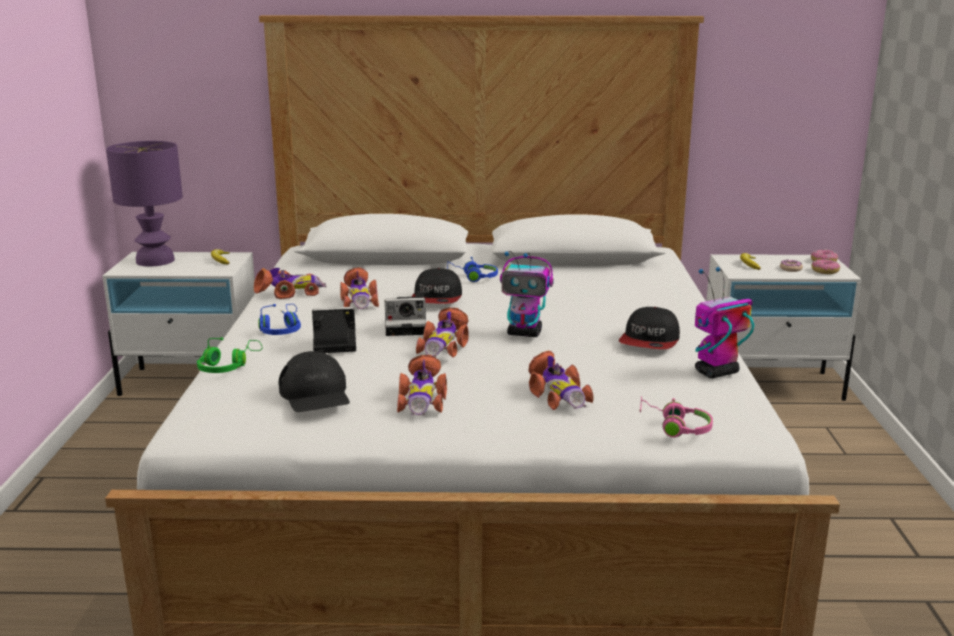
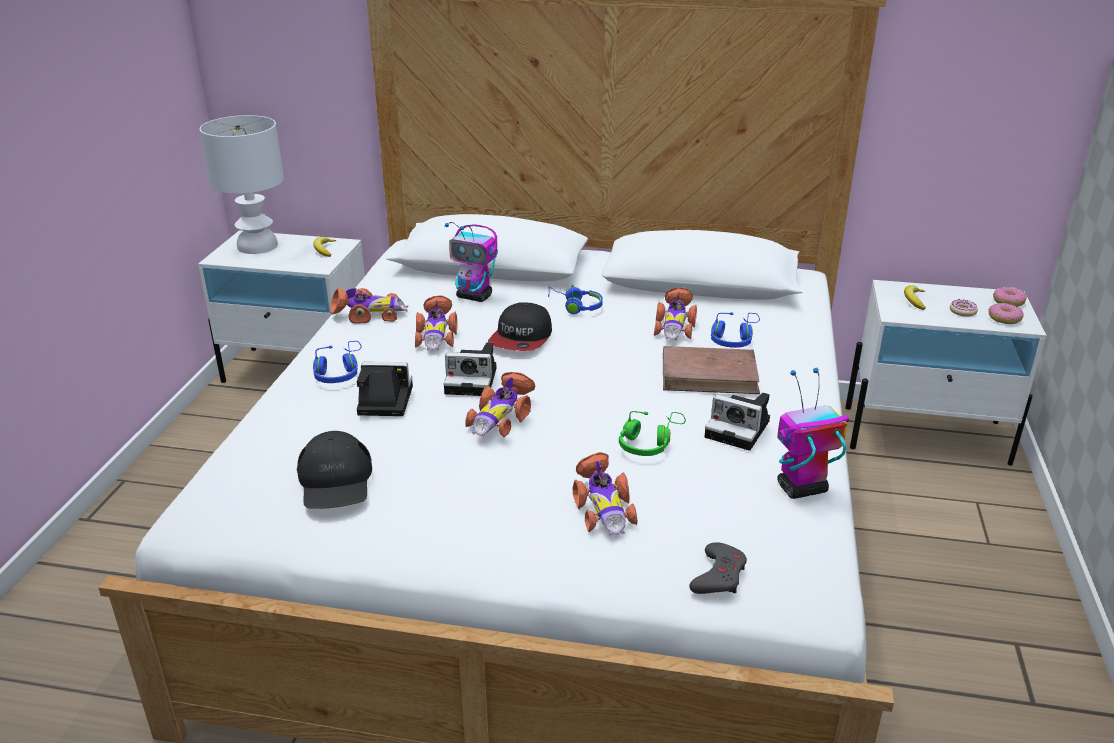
camera: 10 degrees right, 10 degrees up
purple table lamp [106,141,183,267] -> white table lamp [200,115,284,254]
green headphones [197,337,262,373] -> green headphones moved to [619,411,686,456]
toy car [397,355,447,416] -> toy car moved to [654,288,697,341]
toy robot [500,251,554,337] -> toy robot moved to [445,222,498,302]
cap [619,307,680,349] -> camera [705,393,770,451]
pink headphones [640,396,713,438] -> grey game controller [689,543,747,594]
none -> brown book [663,346,760,394]
none -> blue headphones [711,312,760,348]

